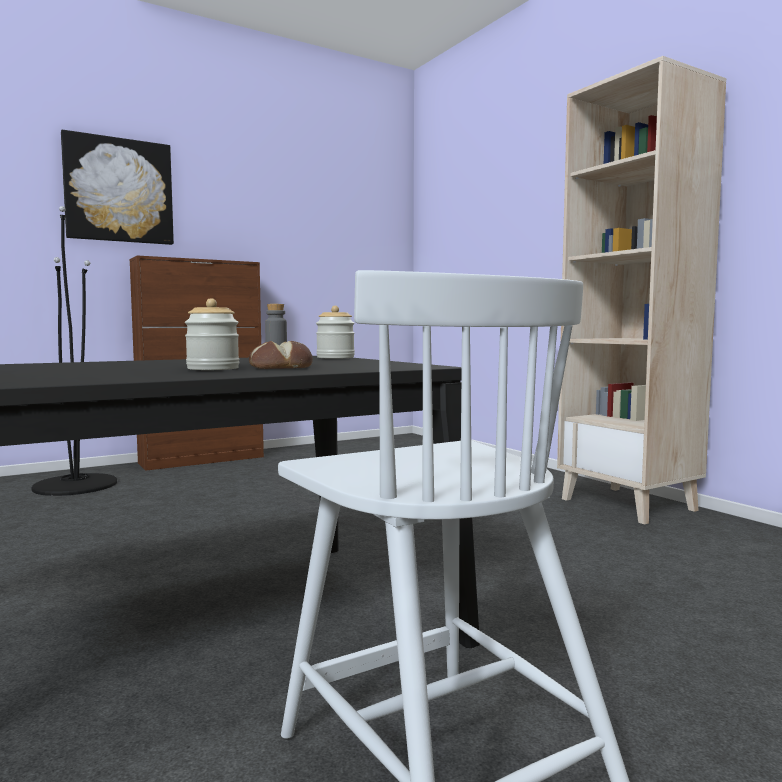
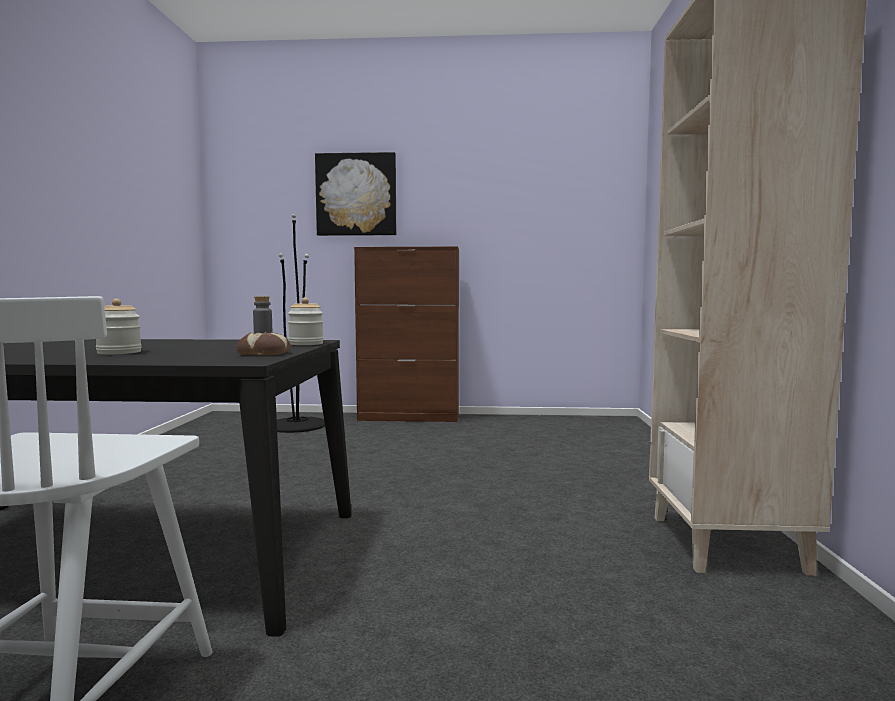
camera: 35 degrees right, 0 degrees up
bread [249,341,313,369] -> bread moved to [236,332,291,355]

